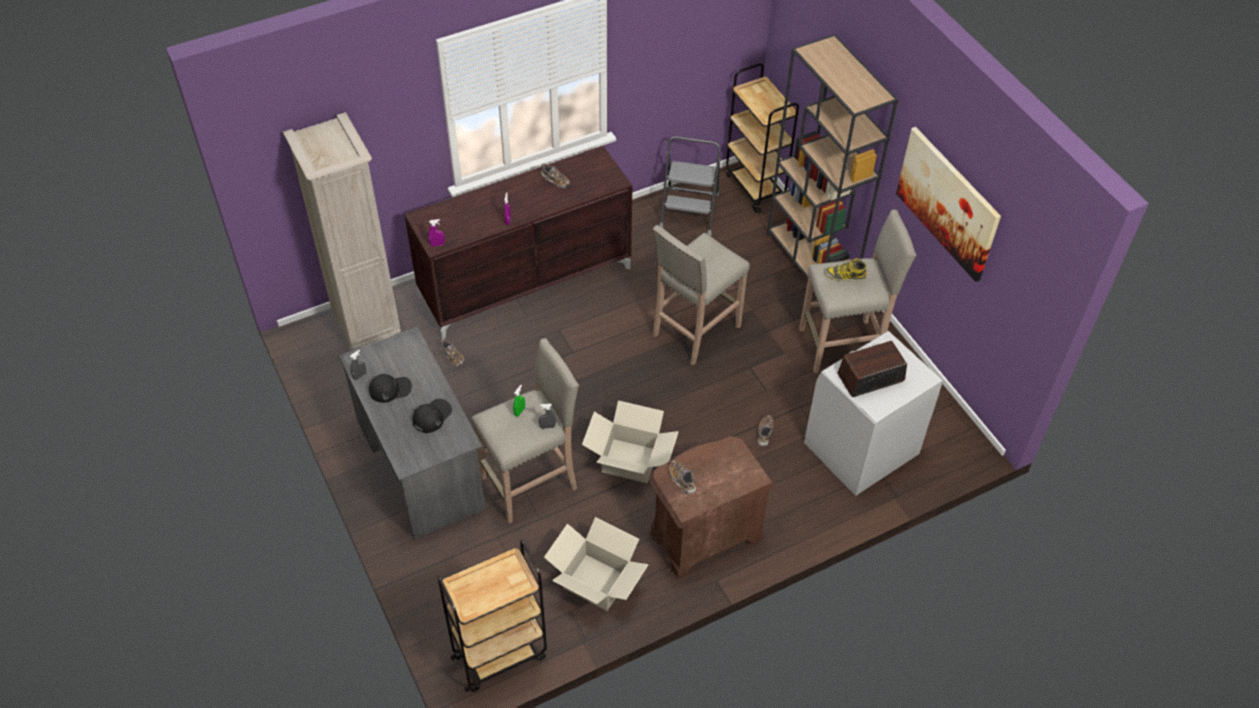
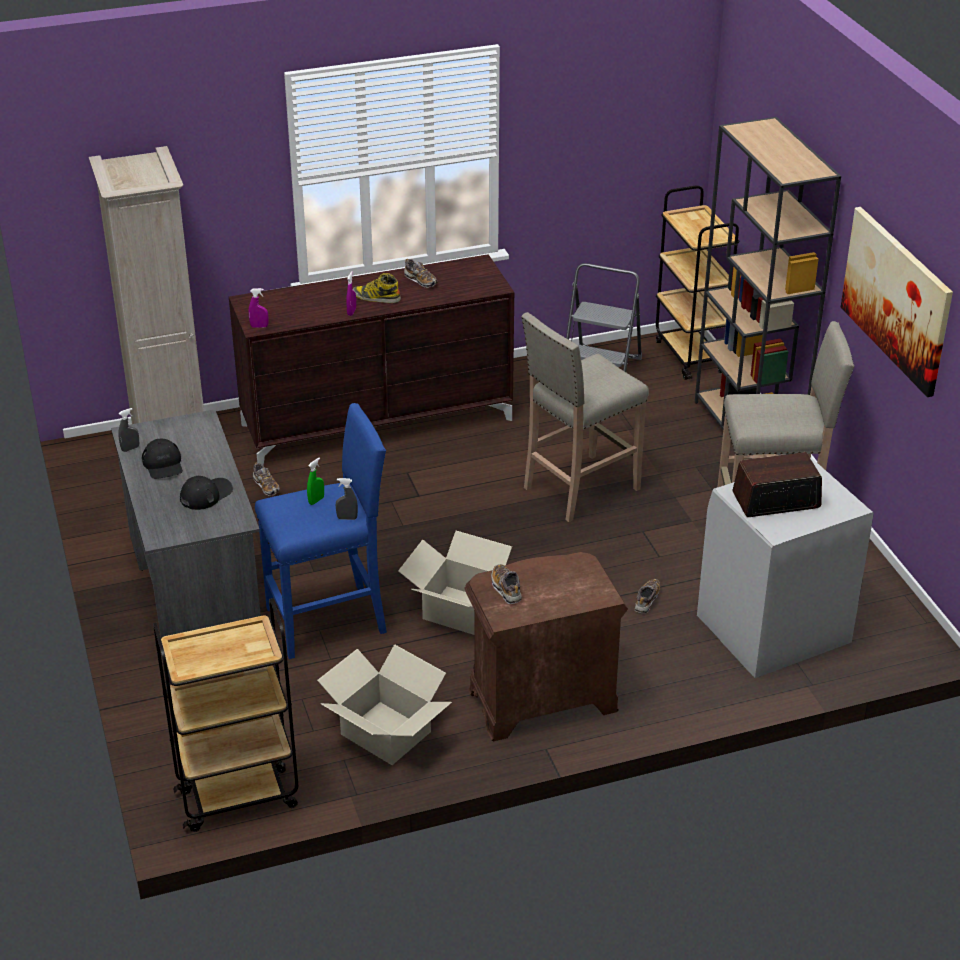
camera: 10 degrees right, 15 degrees down
black cap [369,374,412,403] -> black cap turned 75 degrees clockwise [142,439,183,479]
beige stool [471,338,579,523] -> blue stool [255,403,387,659]
boot [824,258,867,282] -> boot moved to [353,273,401,303]

